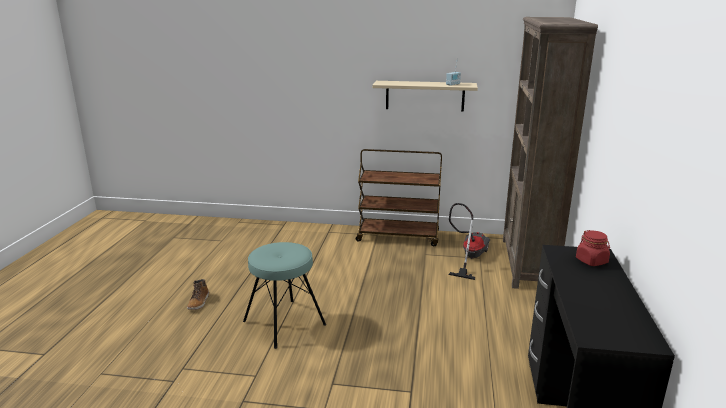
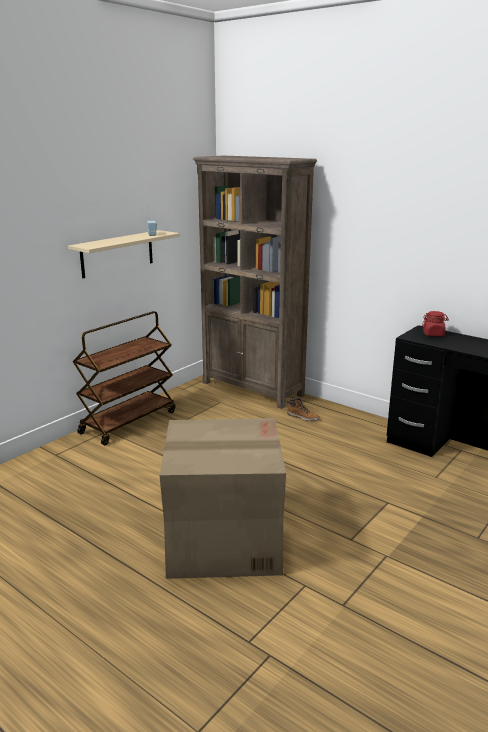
camera: 60 degrees left, 0 degrees up
boot [187,279,209,310] -> boot moved to [287,398,320,421]
turquoise stool [243,242,326,349] -> cardboard box [160,418,286,579]
vacuum cleaner [448,203,490,280] -> none

